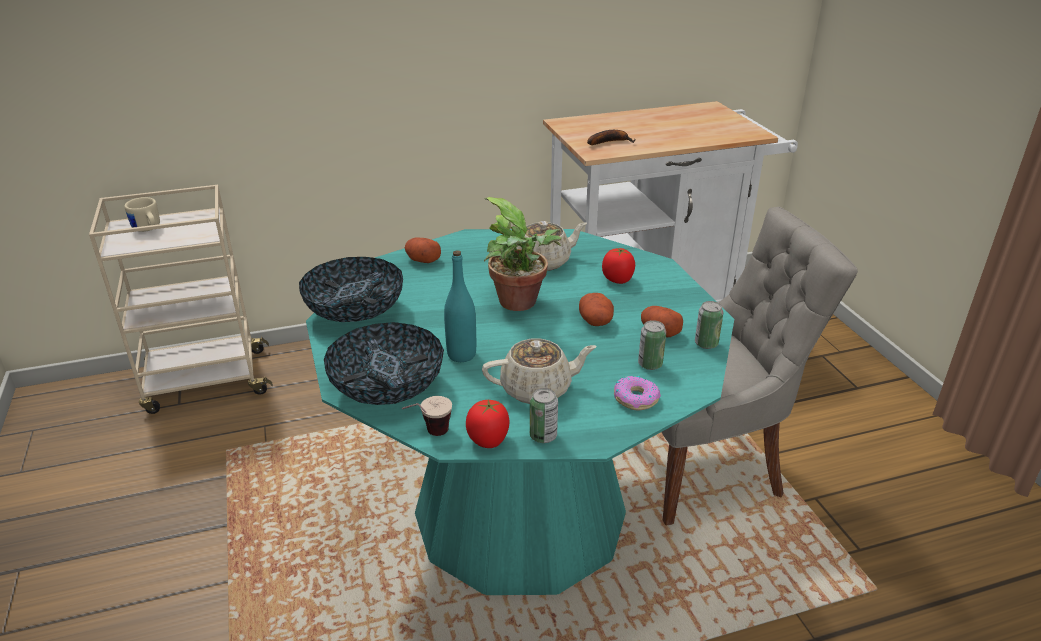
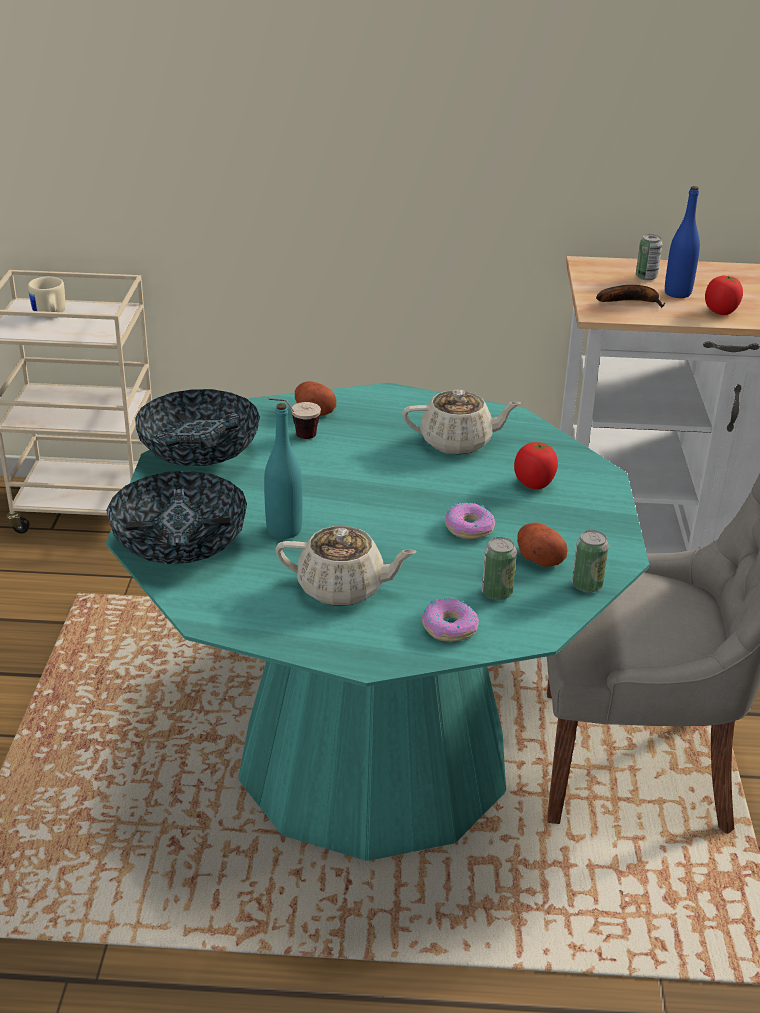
camera: 20 degrees right, 0 degrees up
cup [402,396,452,436] -> cup moved to [268,398,321,439]
tomato [466,400,509,448] -> tomato moved to [705,275,743,315]
potted plant [484,197,562,311] -> none
can [530,388,558,443] -> can moved to [636,234,663,280]
potato [579,293,614,326] -> donut [445,503,495,539]
none -> blue bottle [665,186,700,298]

